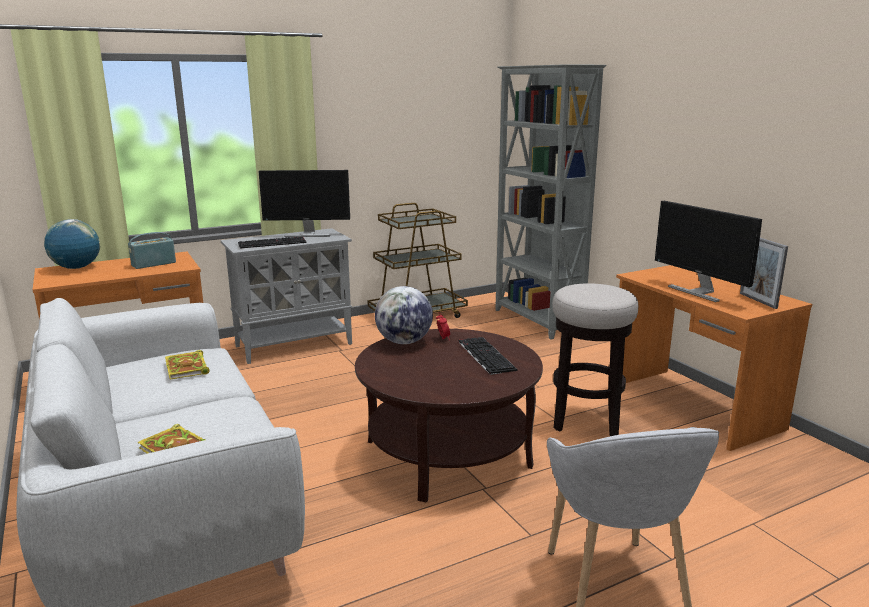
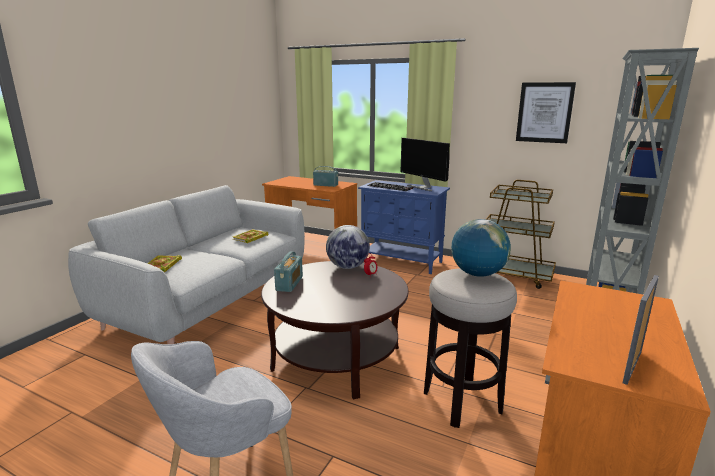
camera: 55 degrees right, 0 degrees up
globe [44,219,100,269] -> globe moved to [451,219,511,277]
grey cabinet [221,228,352,364] -> blue cabinet [358,180,450,274]
keyboard [459,337,518,375] -> none
monitor [655,201,762,302] -> none
none -> radio [274,251,303,292]
none -> picture [516,82,576,143]

